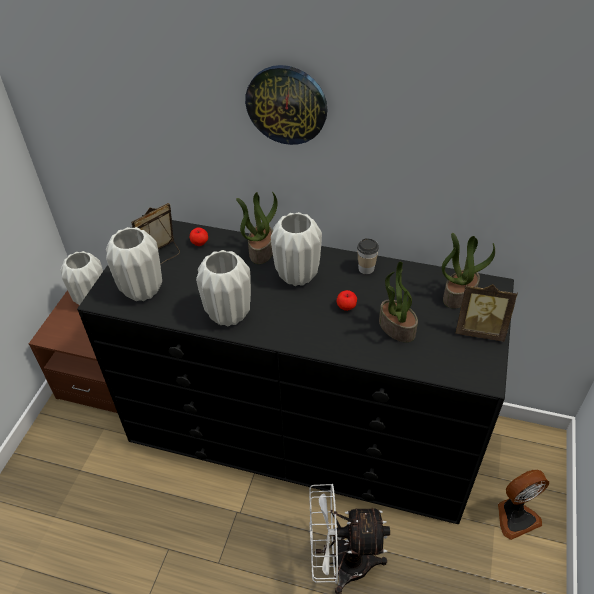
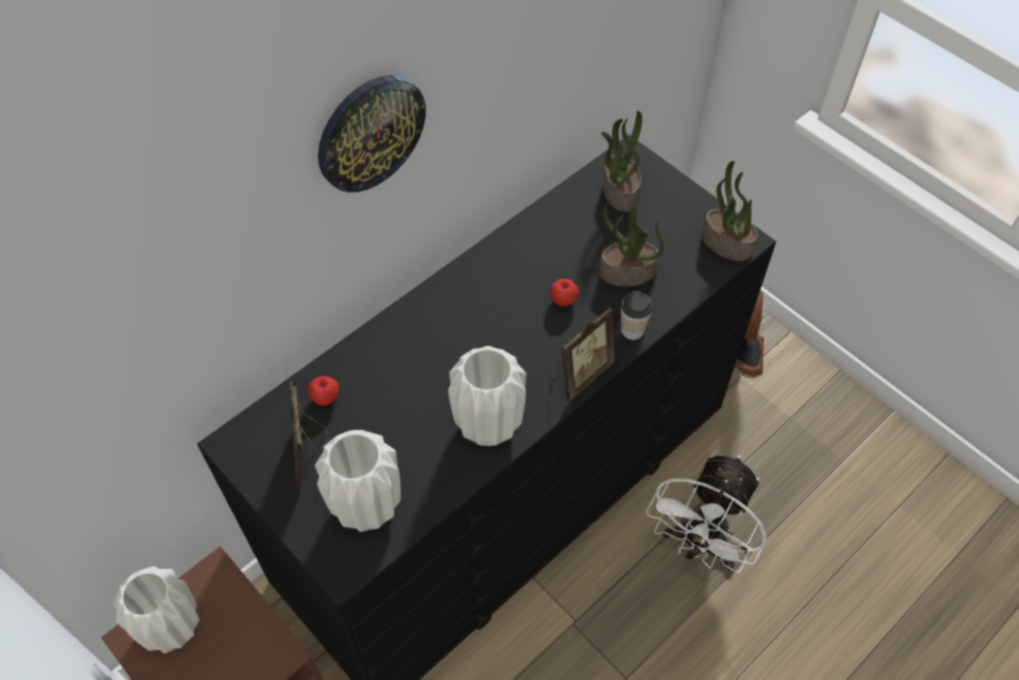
camera: 60 degrees left, 10 degrees up
potted plant [236,192,278,264] -> potted plant moved to [702,161,758,261]
white vase [271,212,322,286] -> none
cup [357,238,379,274] -> cup moved to [621,291,653,340]
picture frame [456,284,518,341] -> picture frame moved to [552,306,615,401]

